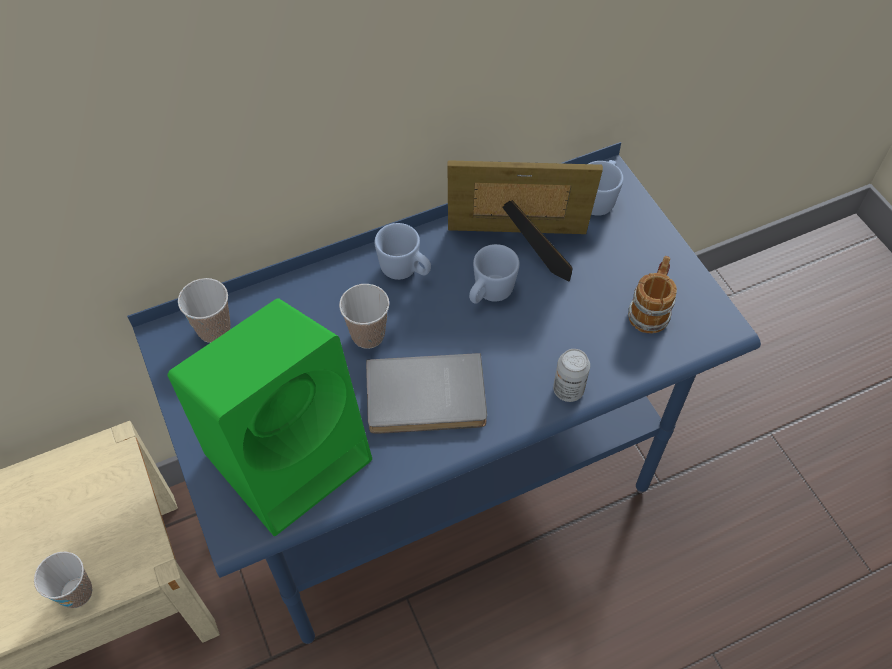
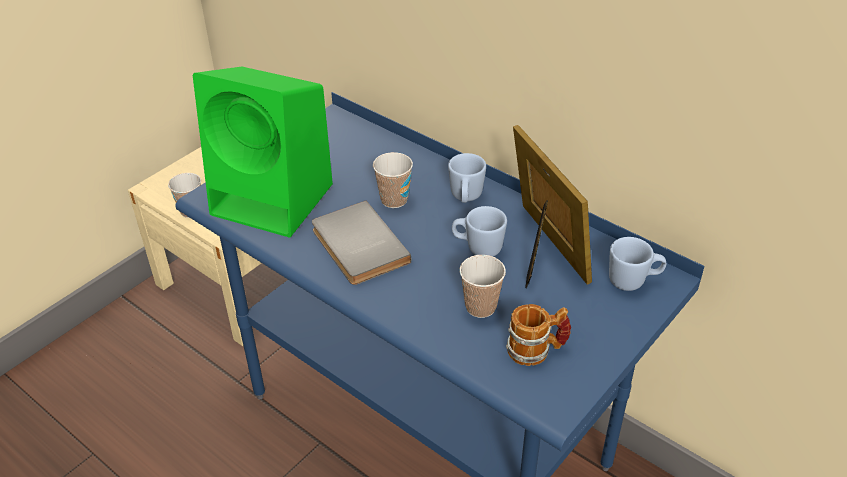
camera: 65 degrees right, 15 degrees down
cup [178,278,231,343] -> cup moved to [459,255,506,318]
can [553,349,590,402] -> none

